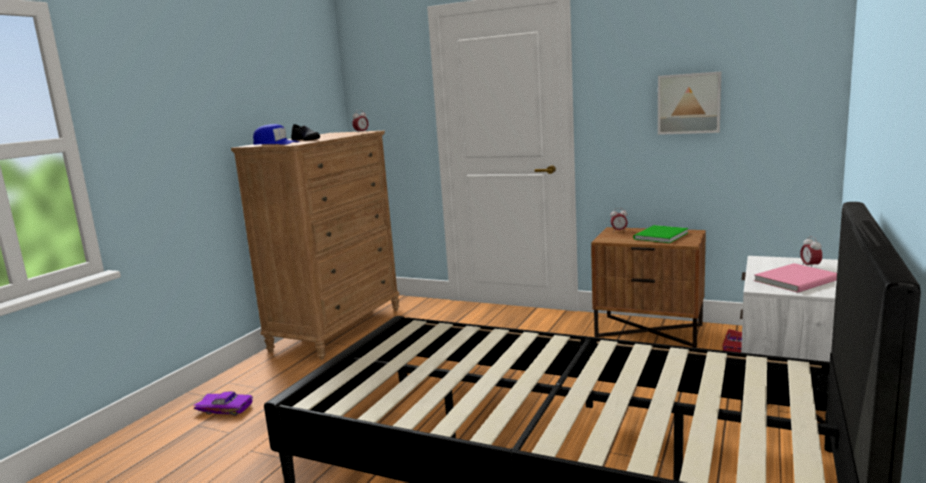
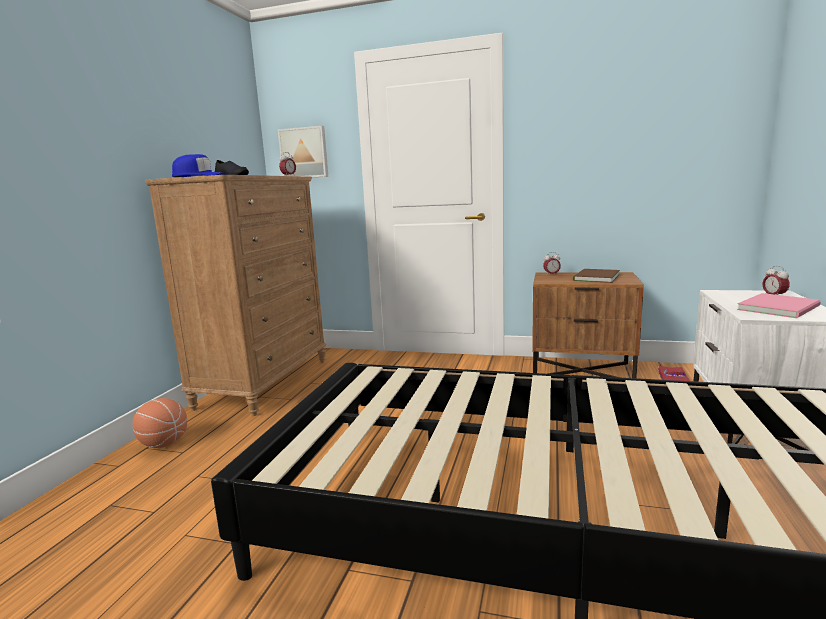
camera: 10 degrees left, 0 degrees up
purple toy car [193,391,253,416] -> none
green book [633,225,688,243] -> brown book [573,269,620,283]
picture [658,72,721,135] -> picture moved to [278,126,328,178]
none -> basketball [132,398,187,448]

